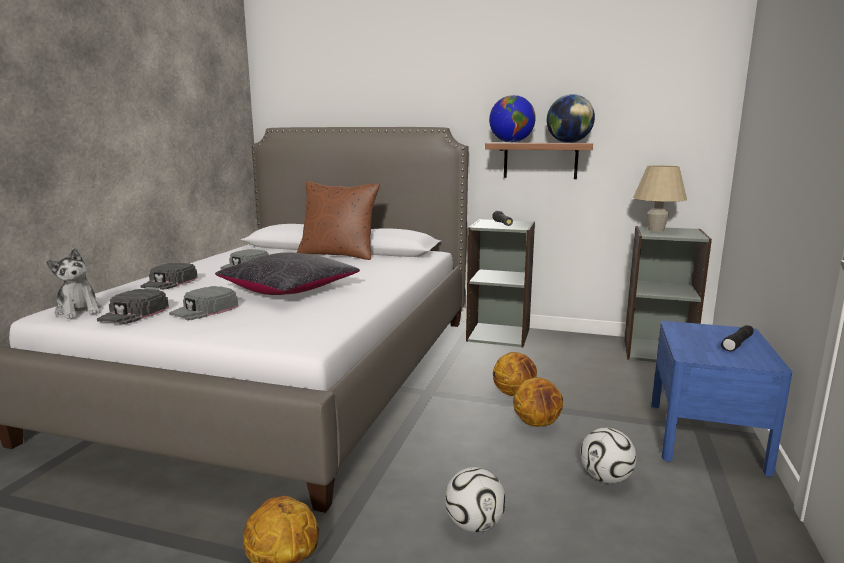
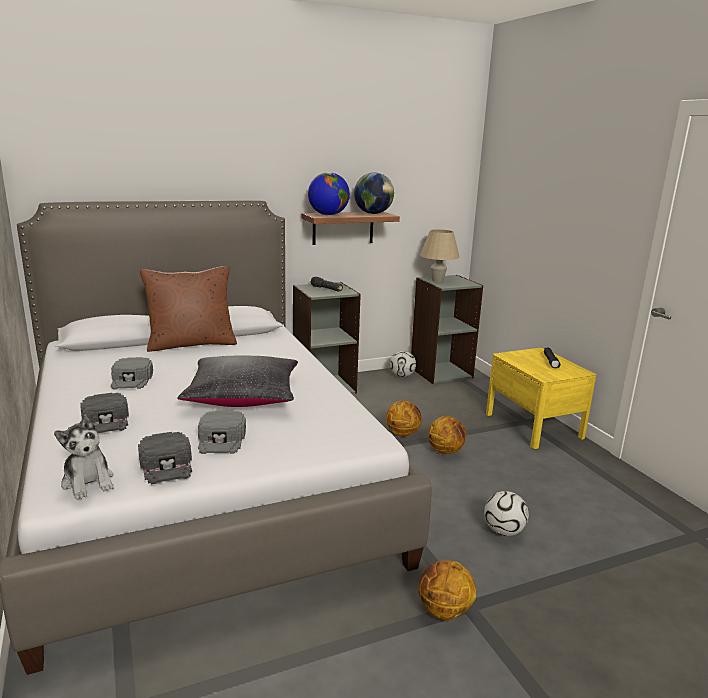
camera: 40 degrees left, 5 degrees up
plush toy [46,248,101,319] -> plush toy turned 45 degrees clockwise [54,414,113,500]
football [580,428,637,484] -> football moved to [390,351,416,377]
blue nightstand [651,321,792,476] -> yellow nightstand [486,348,596,449]

